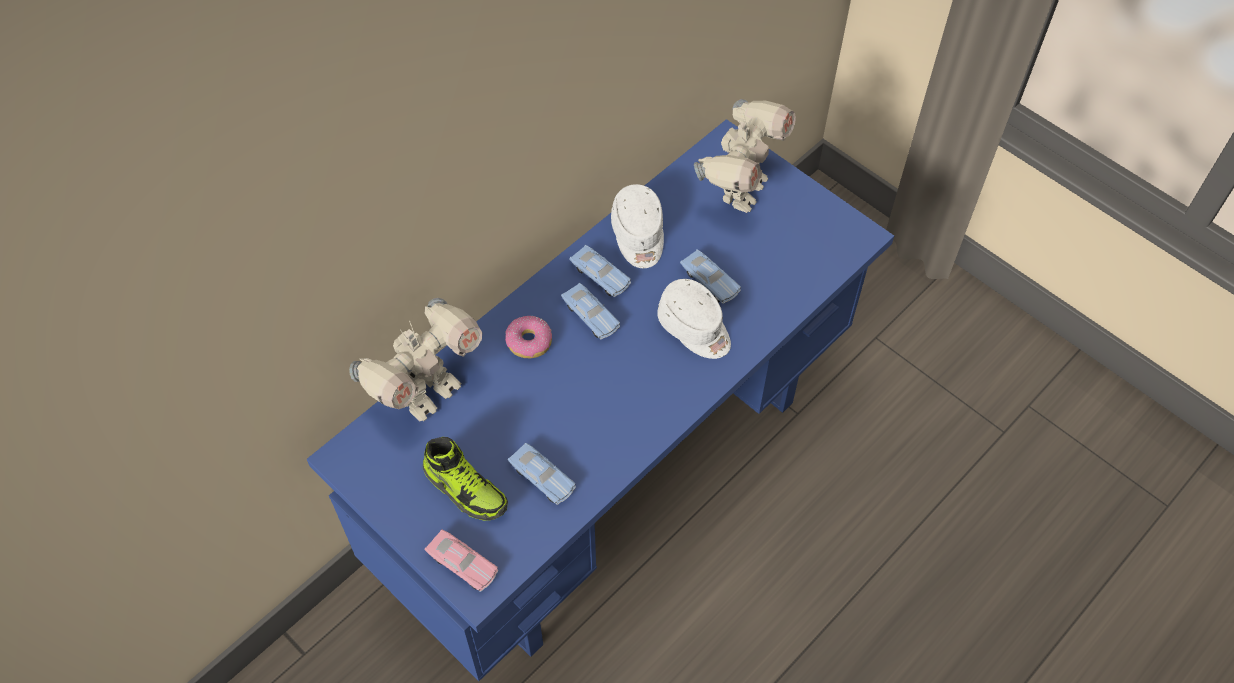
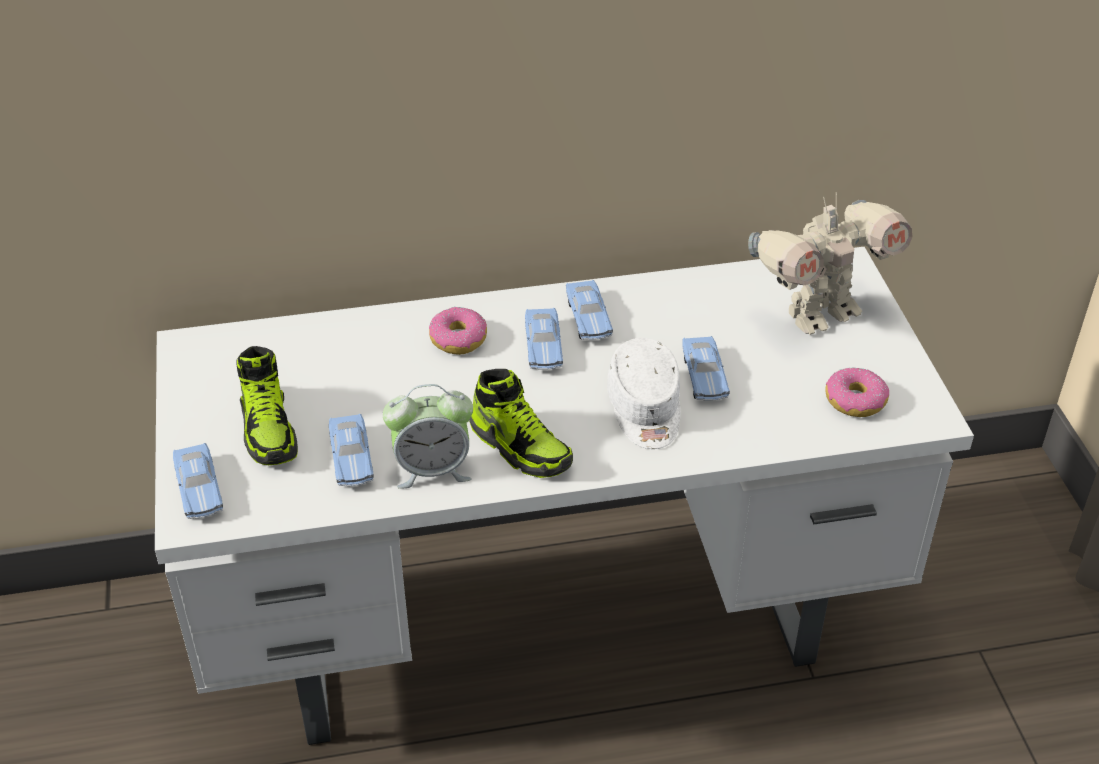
camera: 35 degrees right, 15 degrees down
blue desk [307,119,894,681] -> white desk [155,247,974,745]
toy robot [349,298,482,421] -> none
pink toy car [424,529,498,592] -> blue toy car [173,443,223,519]
white cap [611,184,664,268] -> none
none -> alarm clock [383,384,473,489]
none -> shoe [469,369,573,478]
none -> donut [825,367,889,417]

